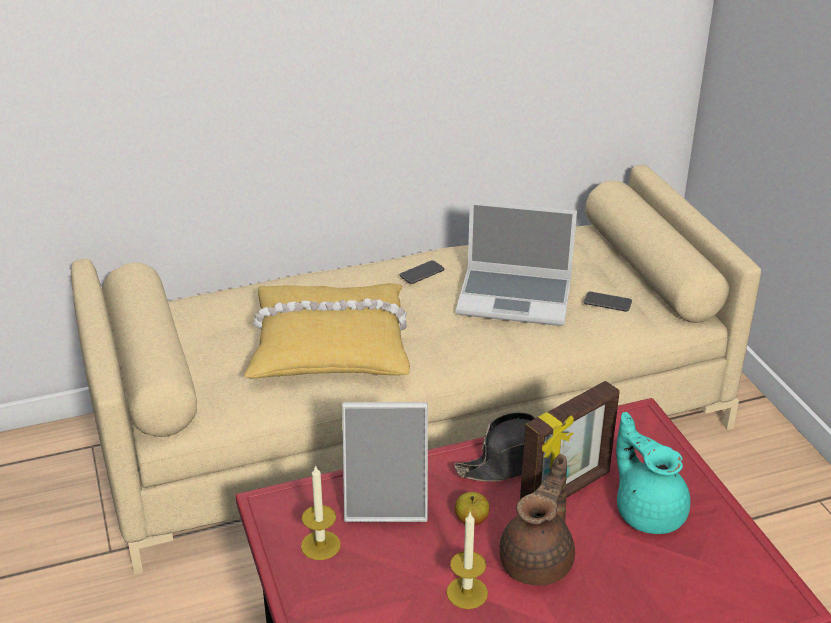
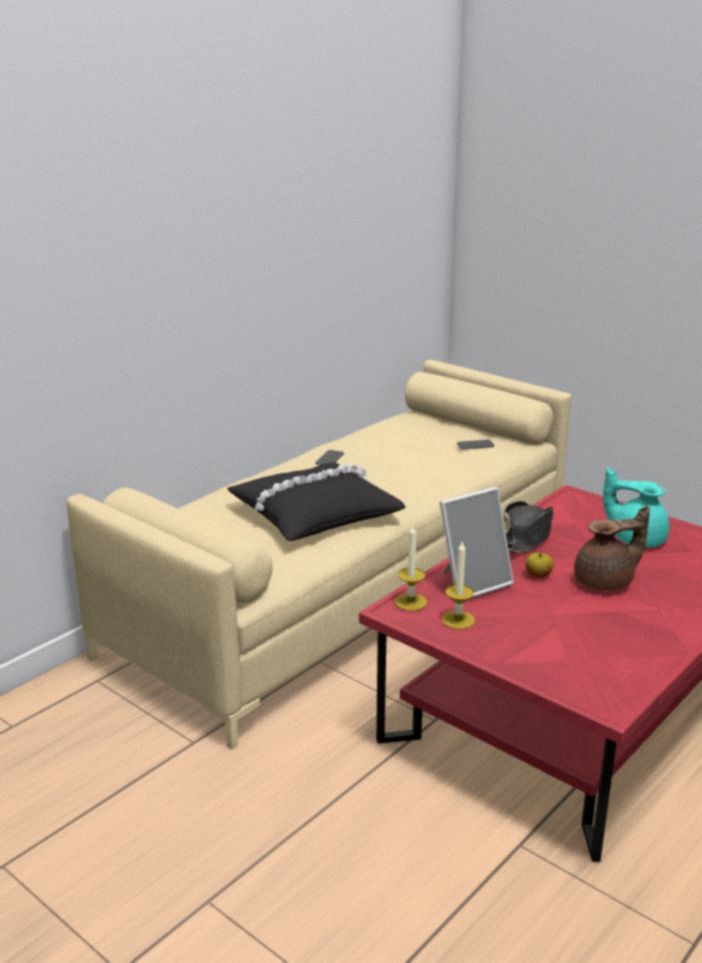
camera: 30 degrees left, 10 degrees down
yellow pillow [244,283,410,378] -> black pillow [227,463,406,541]
candle [446,513,488,609] -> candle moved to [395,526,427,611]
laptop [456,201,577,326] -> none
brown teapot [499,454,575,585] -> brown teapot turned 75 degrees clockwise [574,506,650,591]
picture frame [520,381,620,499] -> none

